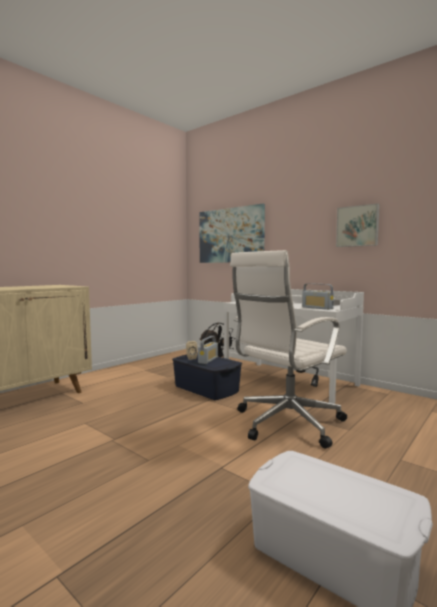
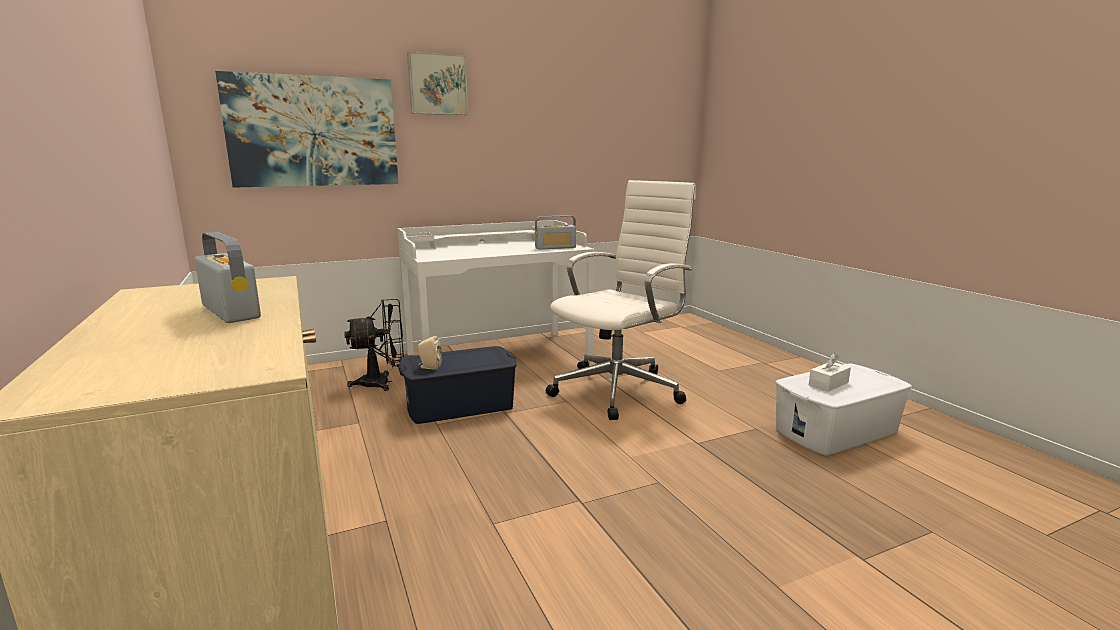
camera: 65 degrees left, 10 degrees up
radio [198,336,218,364] -> radio moved to [194,232,261,323]
white office chair [230,250,347,448] -> white office chair turned 120 degrees counterclockwise [546,180,696,420]
picture [336,203,379,247] -> picture moved to [407,51,468,115]
none -> white tissue box [809,353,851,392]

